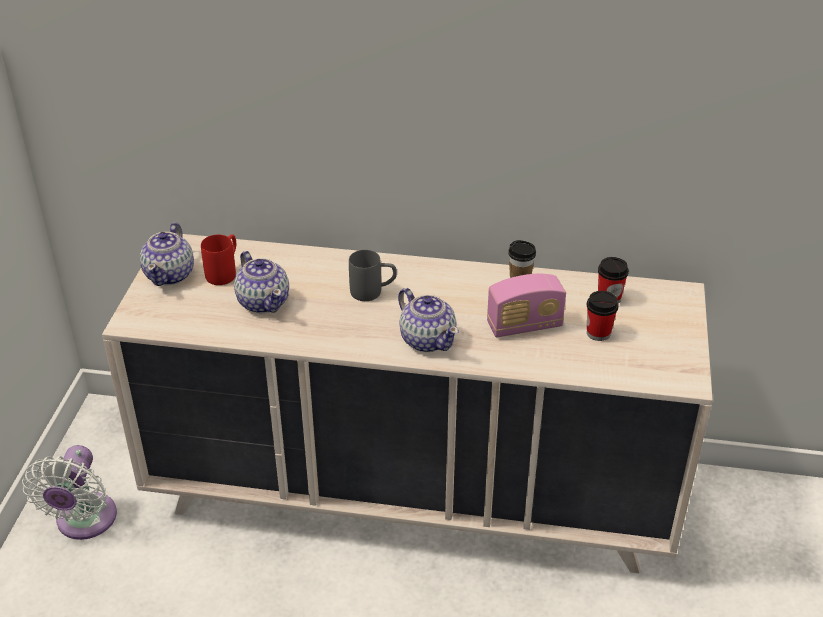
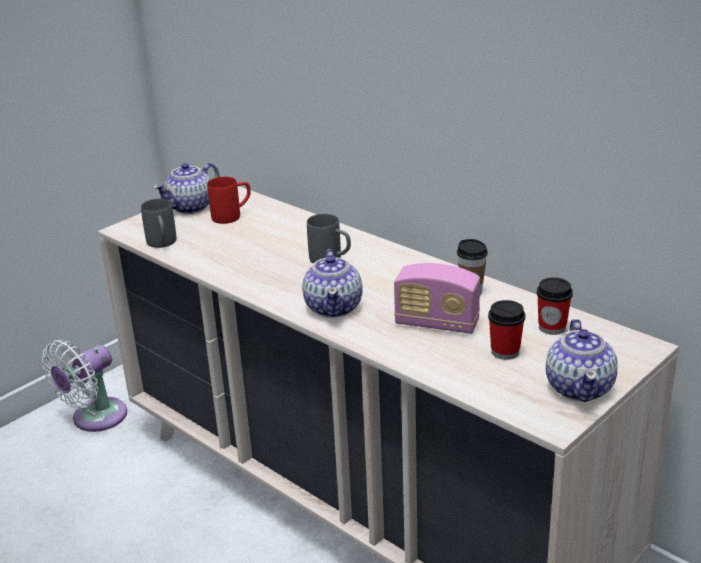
camera: 35 degrees right, 10 degrees down
teapot [234,251,289,313] -> teapot moved to [546,319,617,402]
none -> grey mug [141,198,176,248]

